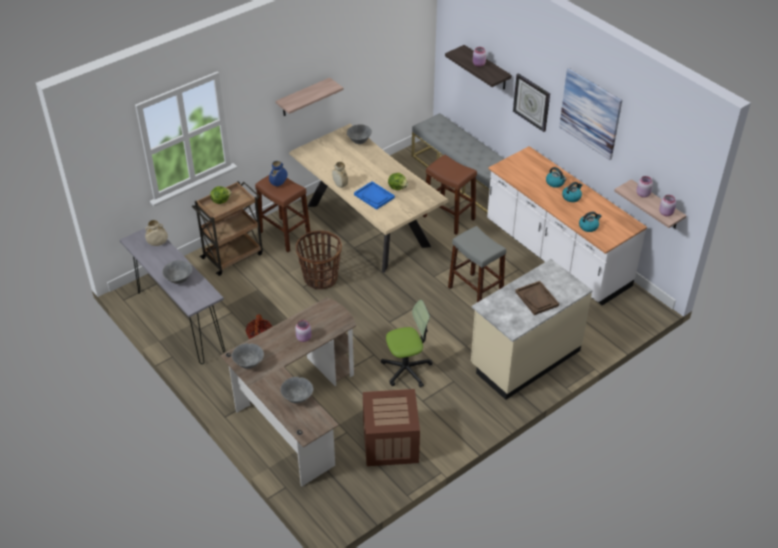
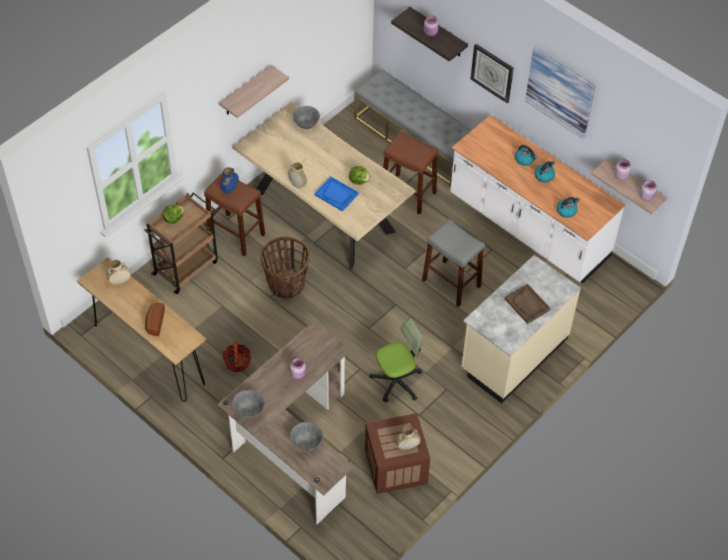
camera: 10 degrees left, 10 degrees up
grey console table [120,228,225,364] -> brown console table [77,257,206,402]
grey bowl [162,260,193,284] -> bread [145,303,165,336]
none -> beige vase [396,426,420,449]

